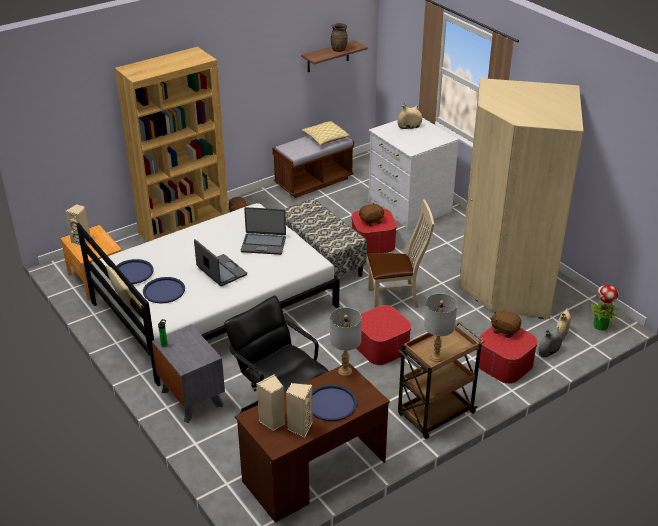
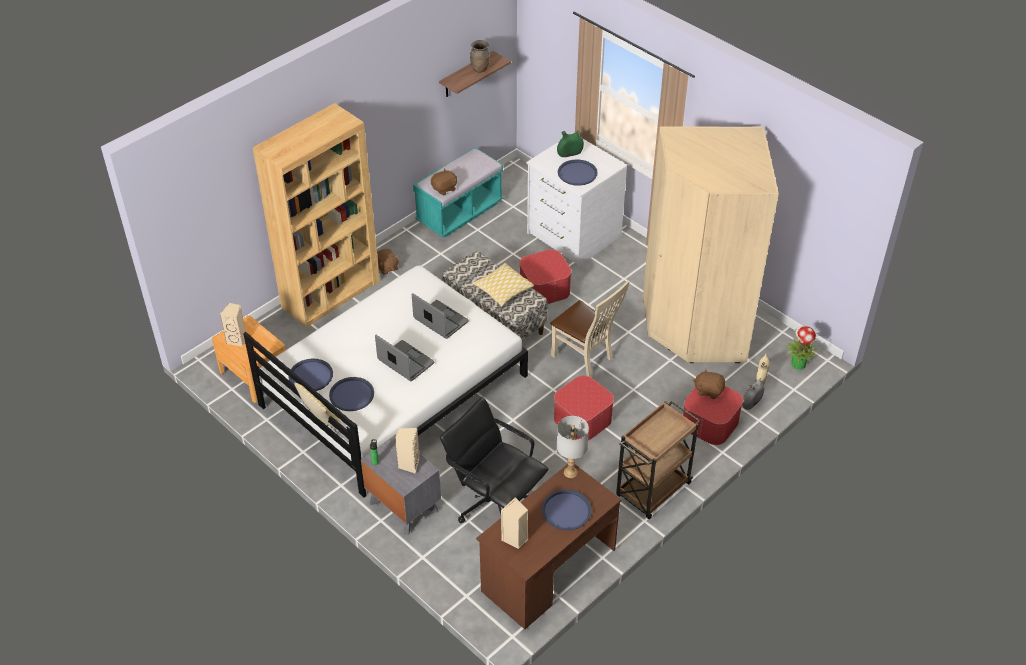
camera: 10 degrees left, 10 degrees up
laptop [241,207,286,255] -> laptop turned 135 degrees counterclockwise [412,293,469,339]
brown bench [272,135,354,198] -> turquoise bench [413,147,503,238]
beige speaker [286,383,313,437] -> beige speaker moved to [395,428,420,473]
pillow [302,121,350,145] -> pillow moved to [472,263,534,307]
brown plush toy [359,202,385,226] -> brown plush toy moved to [431,168,457,195]
beige chair [367,199,434,308] -> beige chair turned 60 degrees clockwise [550,281,630,377]
beige vase [397,103,422,129] -> green vase [557,131,584,157]
grey table lamp [424,293,457,362] -> none
none -> blue tray [558,160,598,186]

